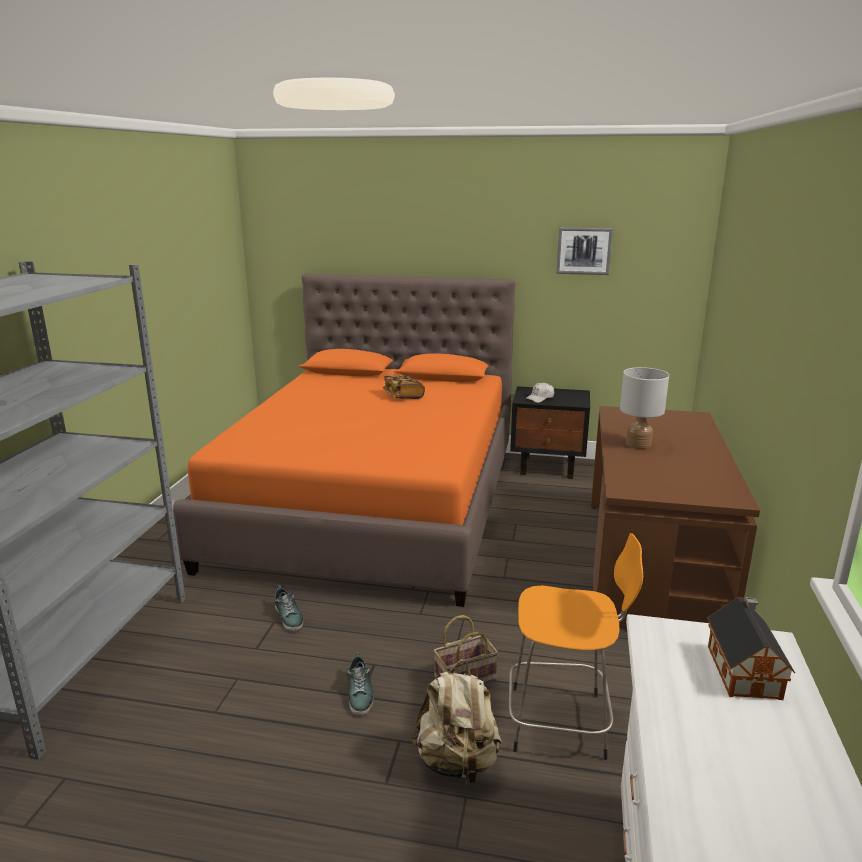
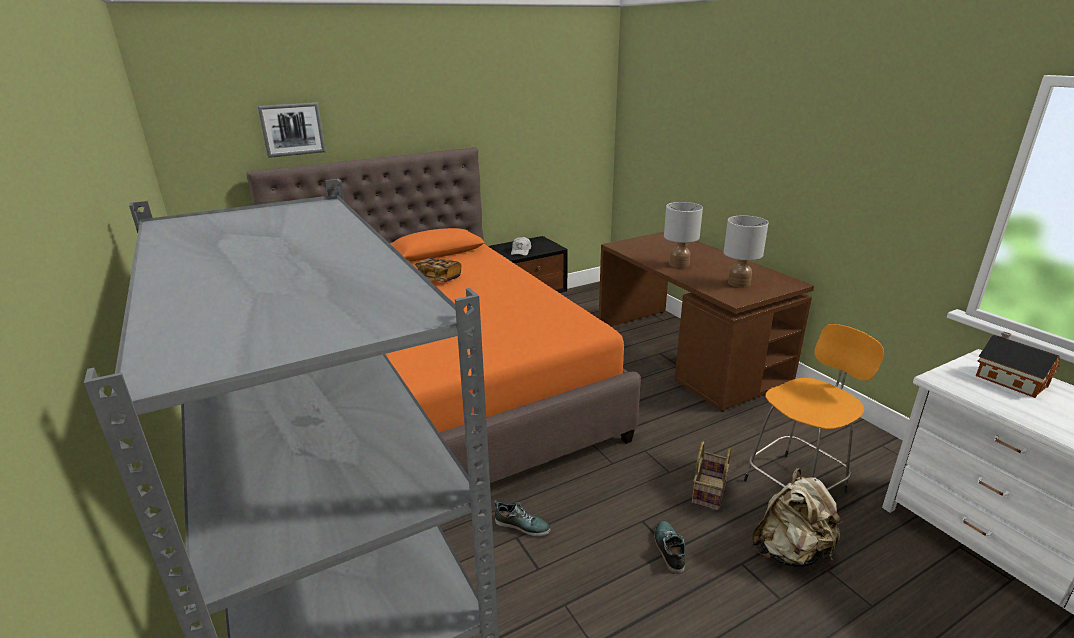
camera: 40 degrees left, 5 degrees up
shoe [347,652,374,716] -> shoe turned 135 degrees counterclockwise [655,520,685,574]
picture [556,227,613,275] -> picture moved to [257,102,326,158]
none -> grey table lamp [723,215,769,288]

